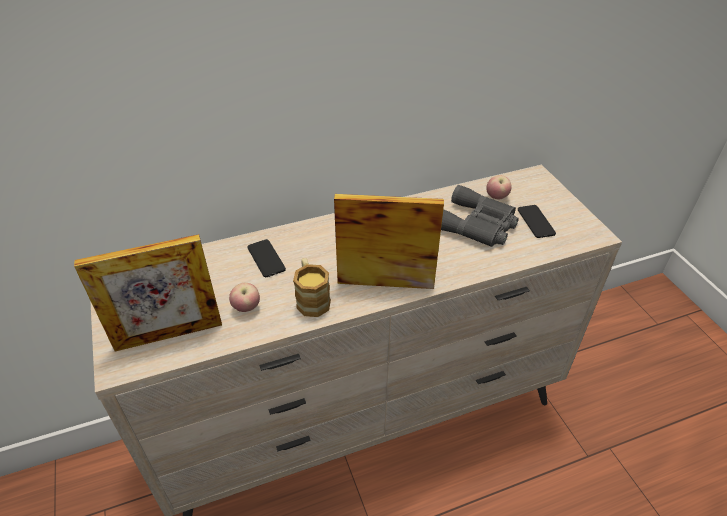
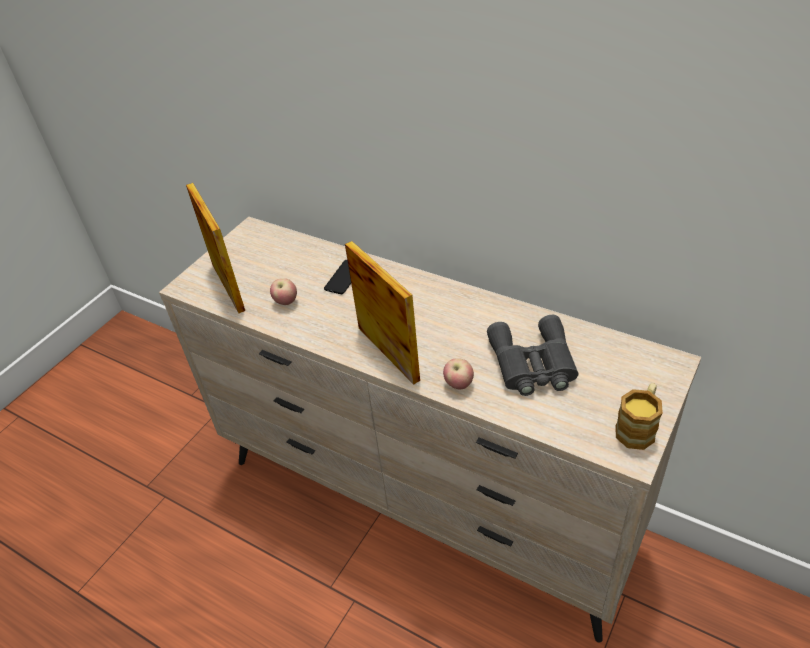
camera: 55 degrees right, 0 degrees up
picture frame [74,234,222,351] -> picture frame turned 150 degrees counterclockwise [186,183,245,313]
mug [293,258,331,317] -> mug moved to [616,383,663,450]
apple [486,175,512,199] -> apple moved to [443,358,474,389]
phone [518,205,556,238] -> none

